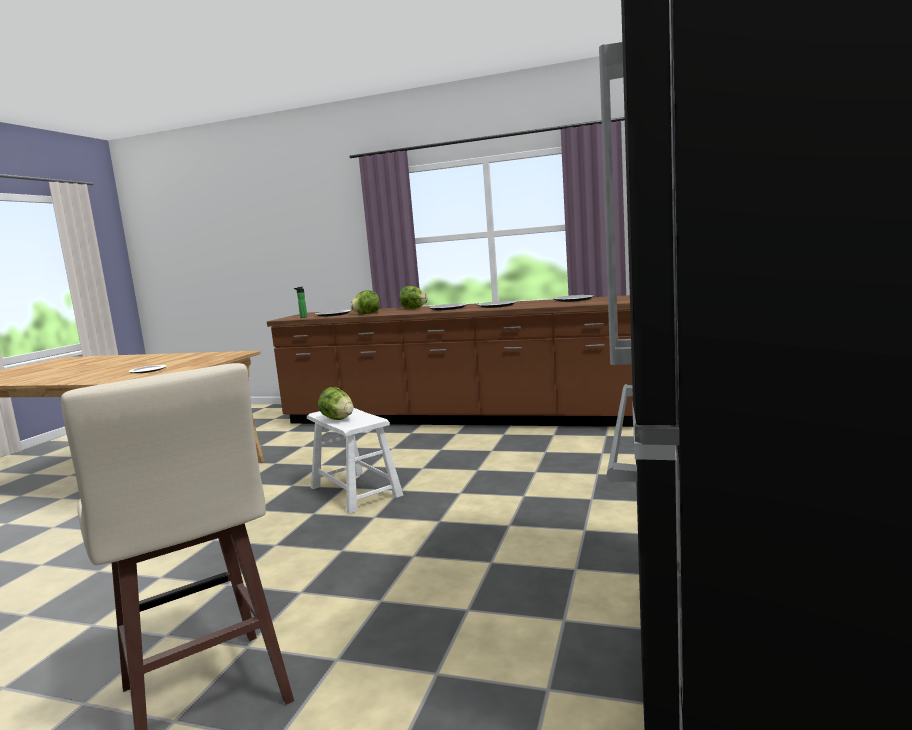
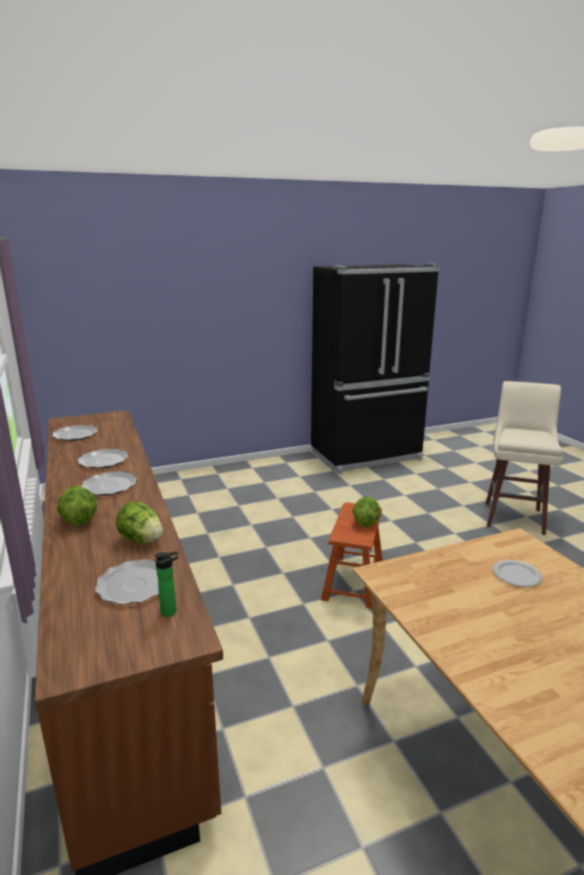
camera: 130 degrees left, 10 degrees up
white stool [307,408,403,514] -> brown stool [321,502,383,609]

